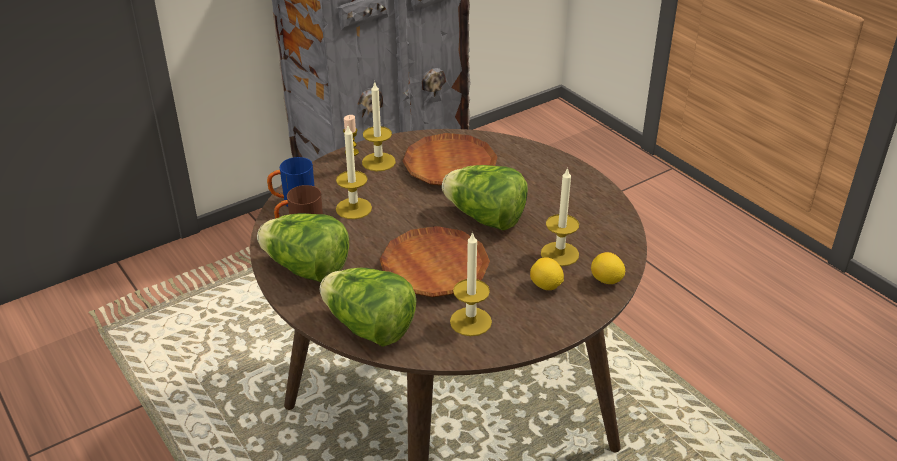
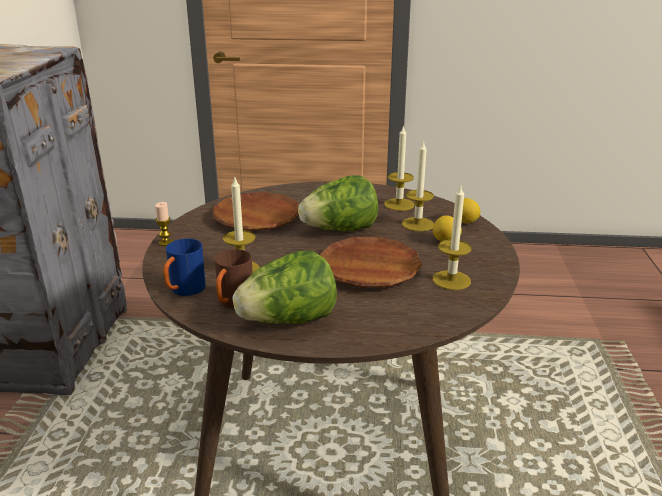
camera: 50 degrees left, 10 degrees down
lettuce [320,268,416,347] -> none
candle [362,81,396,171] -> candle moved to [384,125,414,211]

